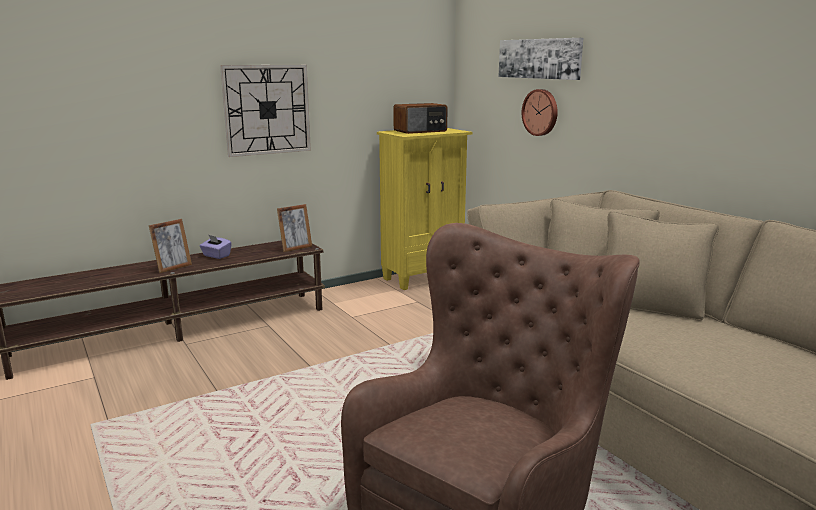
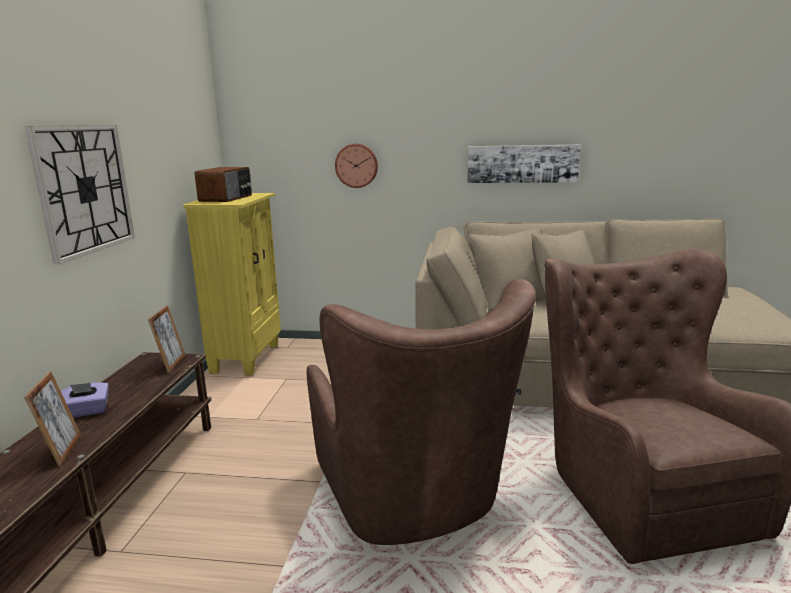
camera: 50 degrees left, 0 degrees up
picture [498,38,583,80] -> picture moved to [468,145,581,183]
none -> brown armchair [306,279,536,545]

